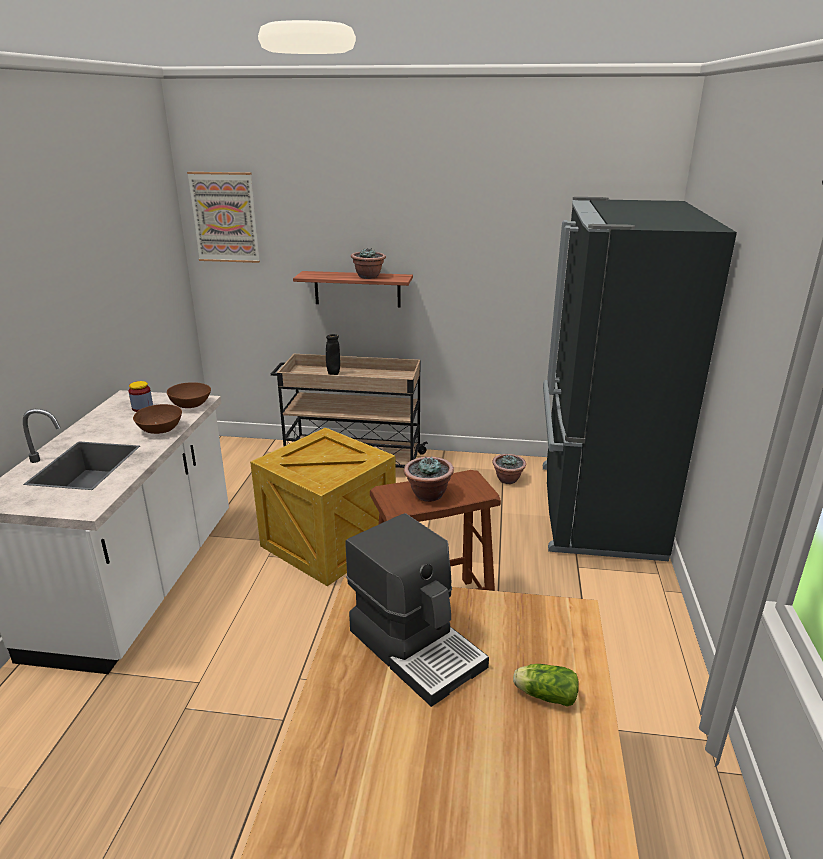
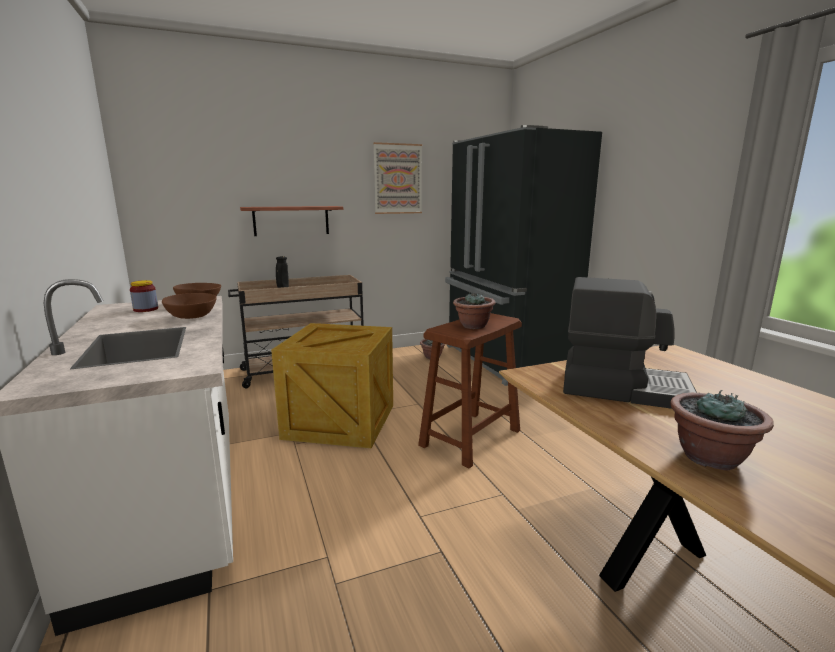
camera: 30 degrees left, 10 degrees down
picture [187,172,260,263] -> picture moved to [373,142,422,214]
potted plant [351,248,386,279] -> potted plant moved to [670,390,774,470]
lettuce [513,664,579,706] -> none

